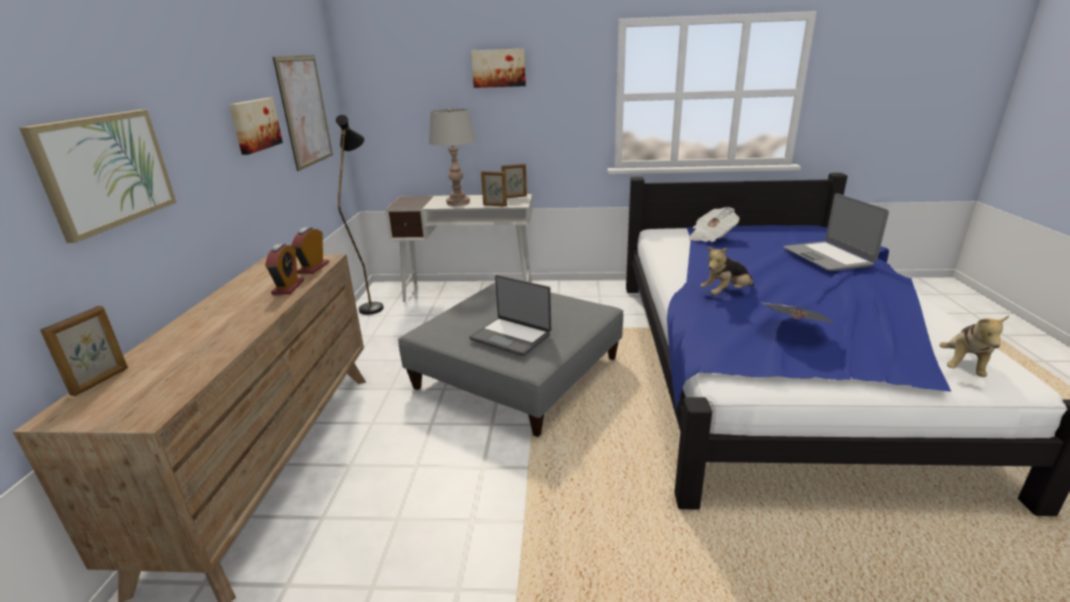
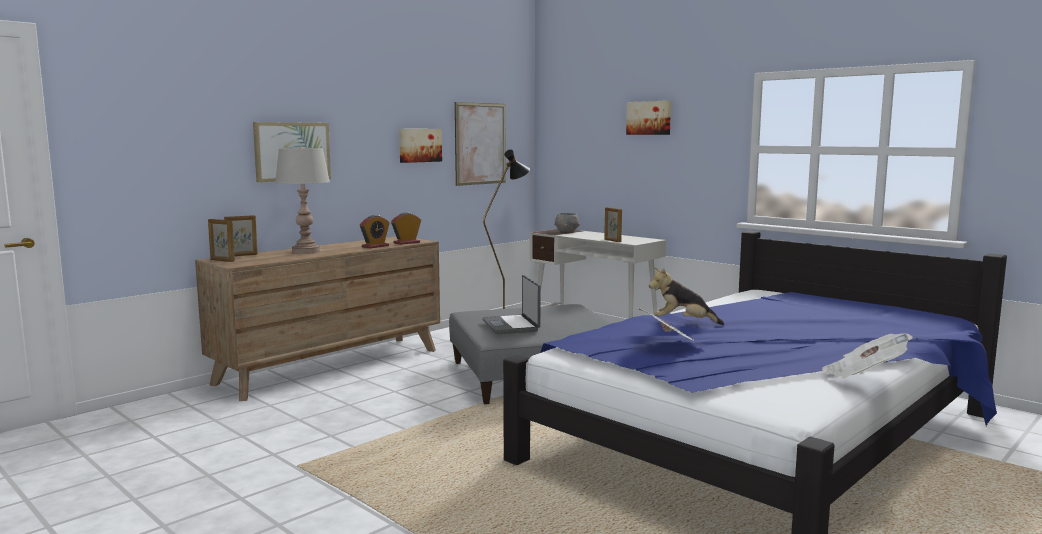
camera: 40 degrees right, 15 degrees down
grey table lamp [429,108,476,206] -> grey table lamp moved to [275,147,330,254]
picture frame [501,164,527,198] -> picture frame moved to [208,219,235,262]
newspaper [688,207,739,242] -> newspaper moved to [822,333,913,378]
laptop [783,193,889,271] -> none
plush toy [940,315,1009,377] -> none
none -> grey bowl [554,213,580,232]

